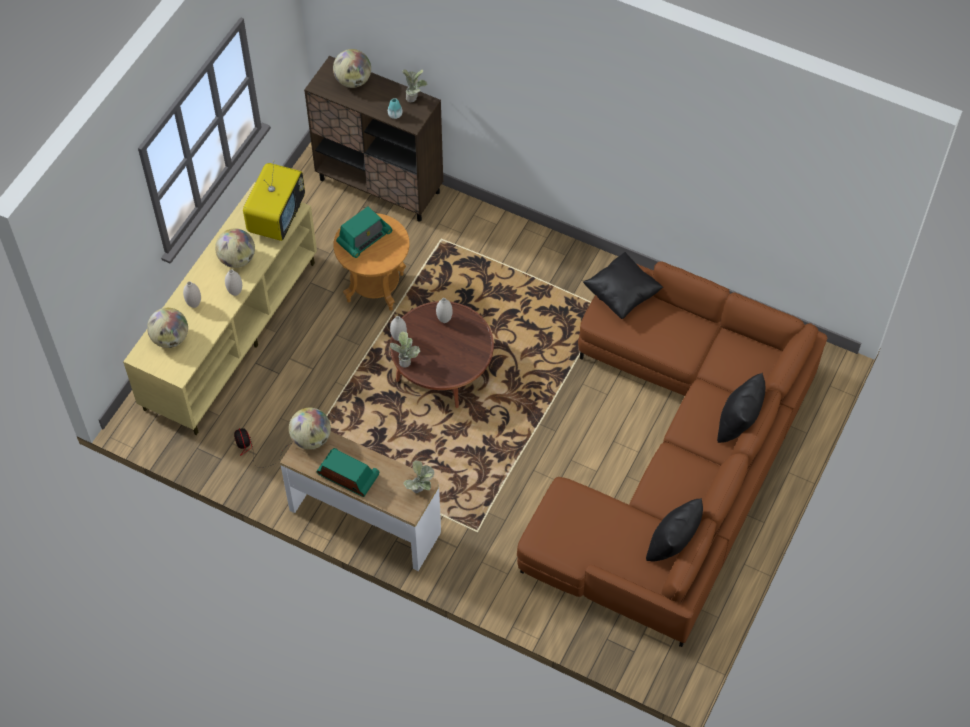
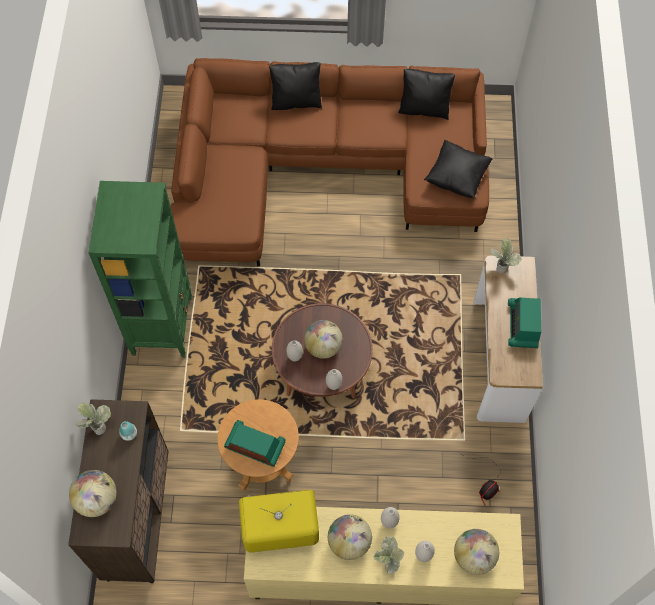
camera: 115 degrees left, 5 degrees up
globe [289,408,331,450] -> globe moved to [304,320,343,359]
potted plant [390,331,420,368] -> potted plant moved to [374,537,404,574]
black pillow [583,252,663,319] -> black pillow moved to [424,140,492,199]
none -> green bookcase [88,181,192,357]

